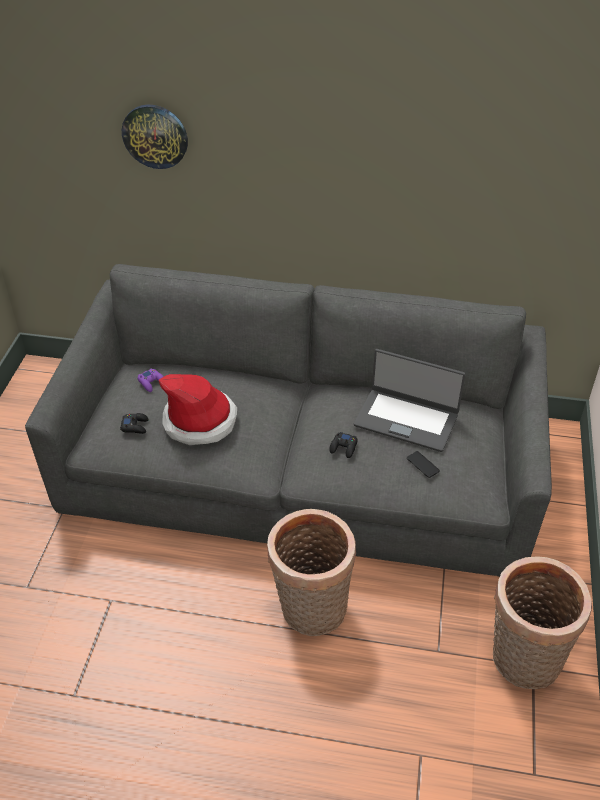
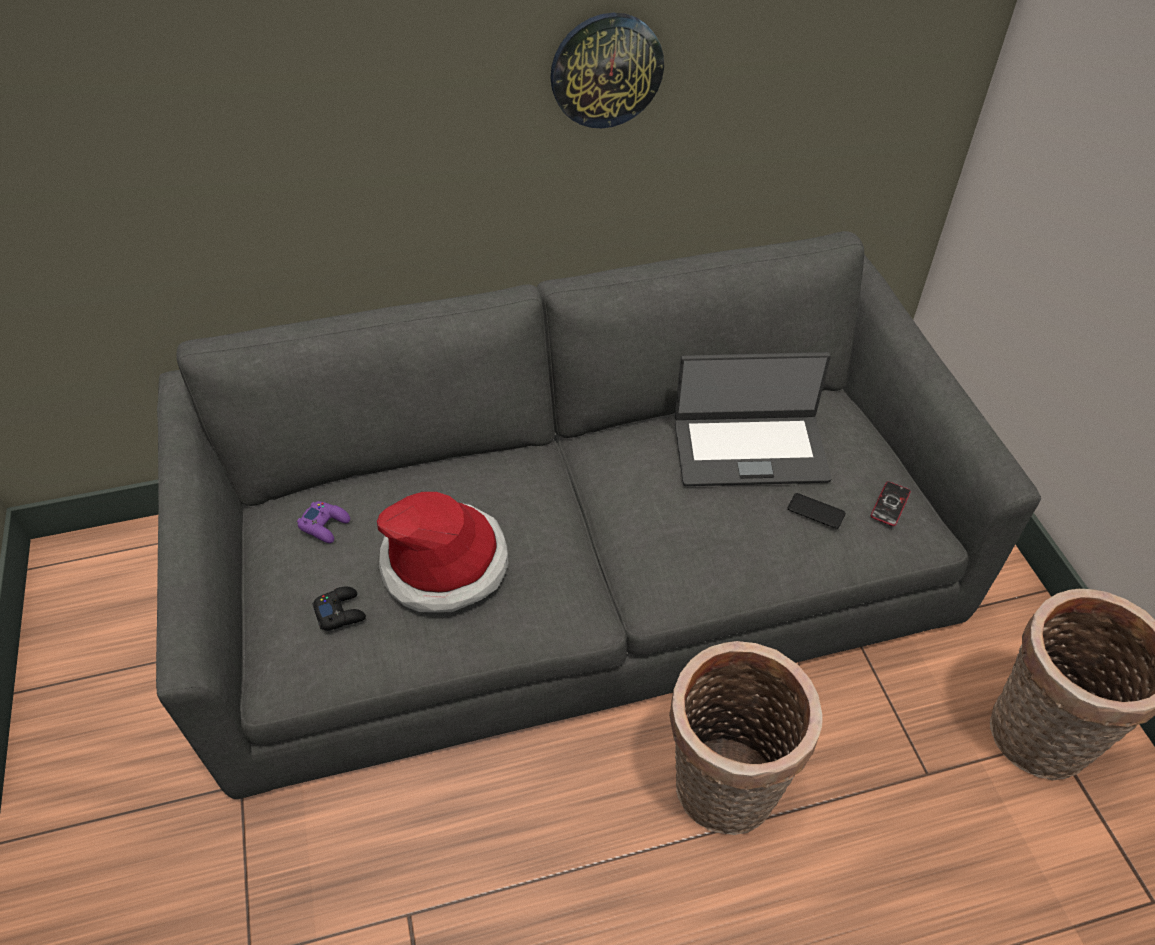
camera: 25 degrees left, 5 degrees up
wall clock [122,105,188,169] -> wall clock moved to [550,13,664,128]
black game controller [329,432,358,458] -> none
none -> phone [871,481,911,526]

